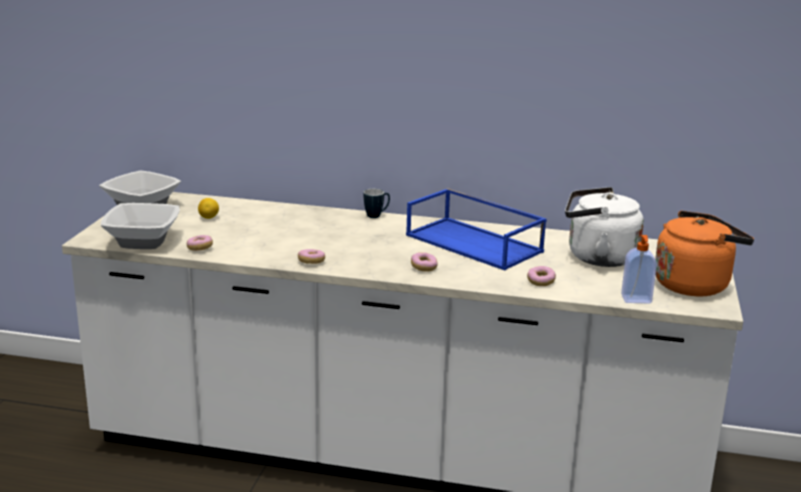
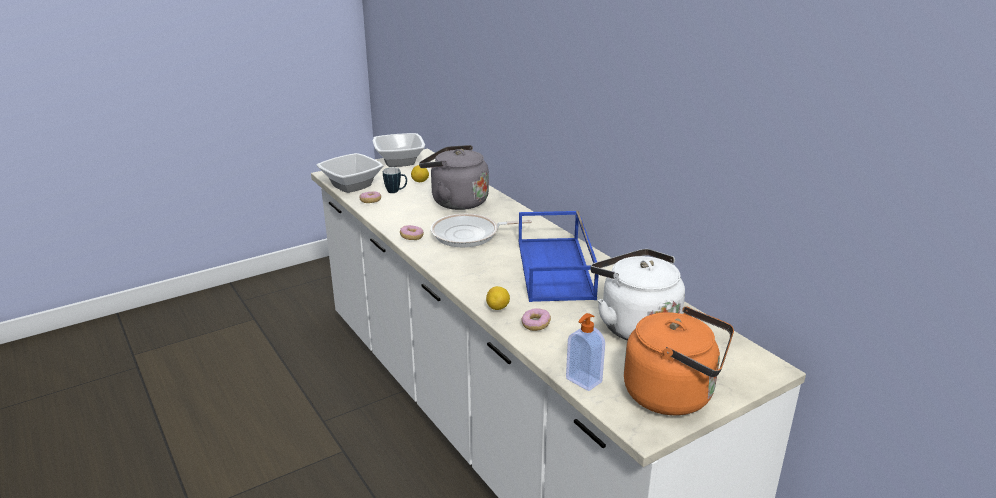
camera: 45 degrees right, 5 degrees up
mug [364,189,390,218] -> mug moved to [383,168,407,193]
donut [411,252,438,272] -> none
none -> grey kettle [419,145,489,210]
none -> frying pan [431,214,532,248]
none -> lemon [486,286,510,310]

